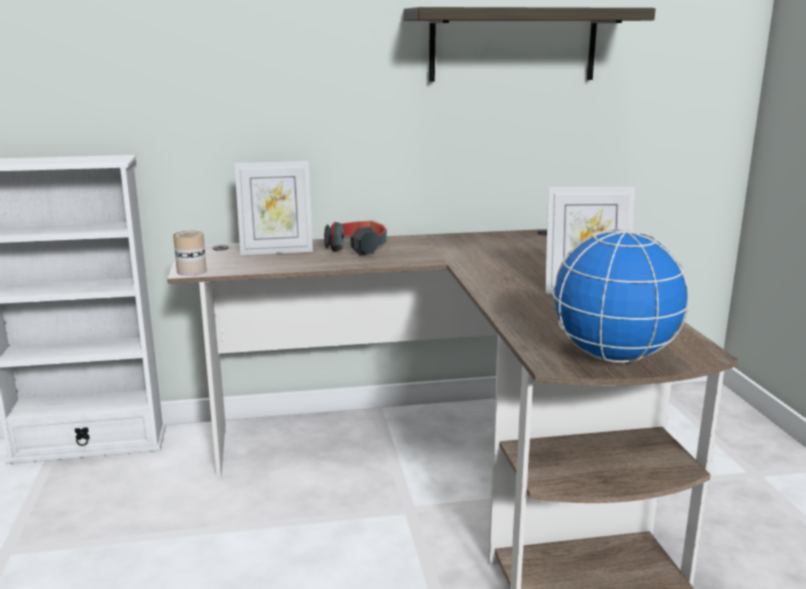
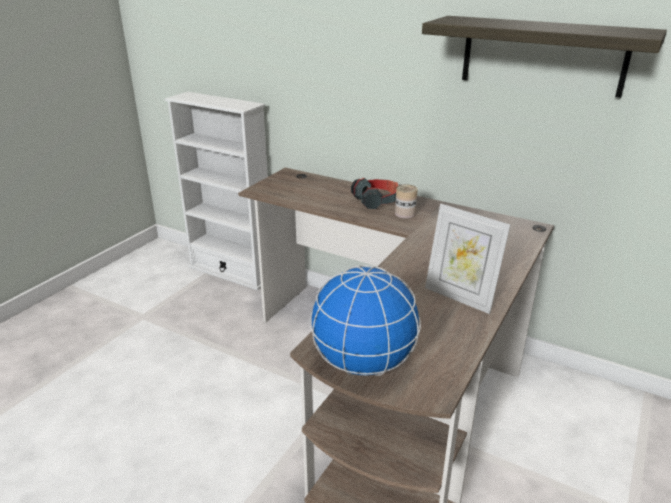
camera: 40 degrees right, 10 degrees up
can [173,231,207,276] -> can moved to [395,184,418,219]
picture frame [235,161,313,255] -> none

